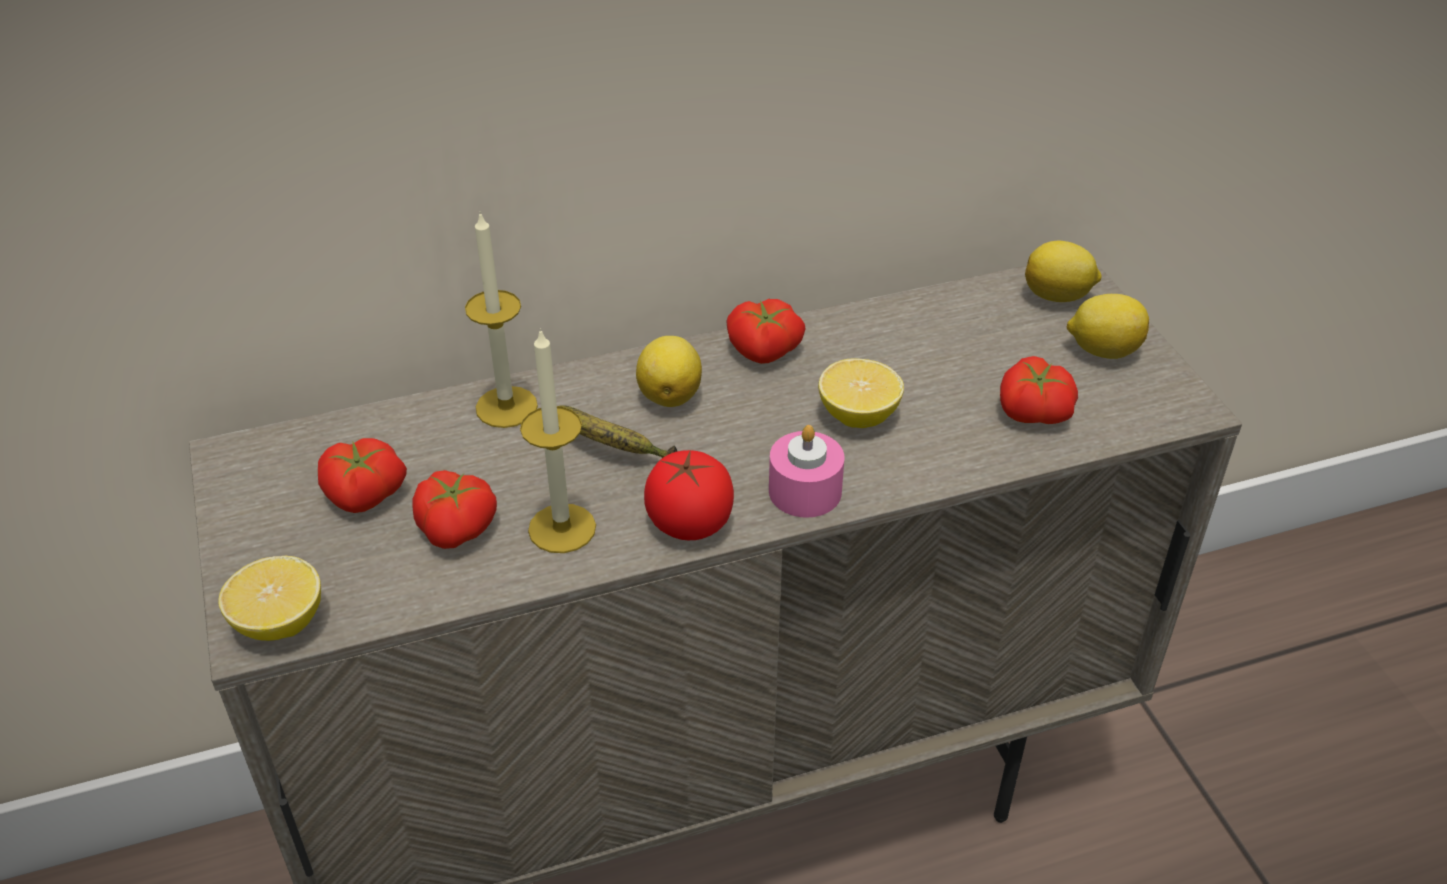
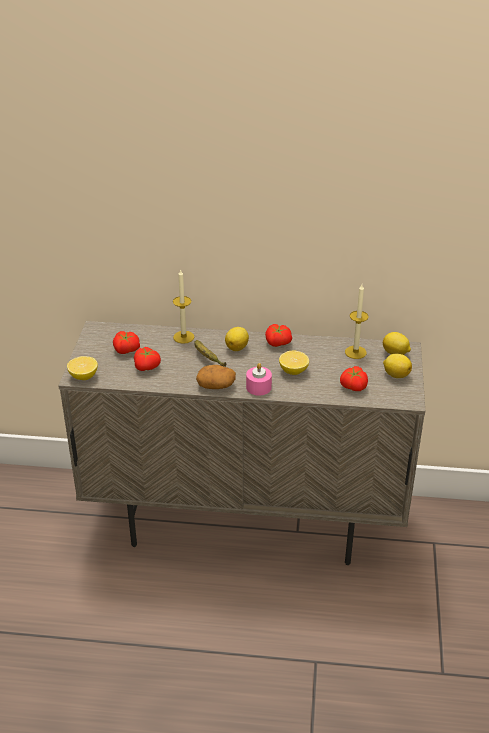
camera: 25 degrees right, 5 degrees down
candle [520,328,596,553] -> candle moved to [345,285,368,359]
tomato [644,450,734,540] -> potato [196,365,236,389]

